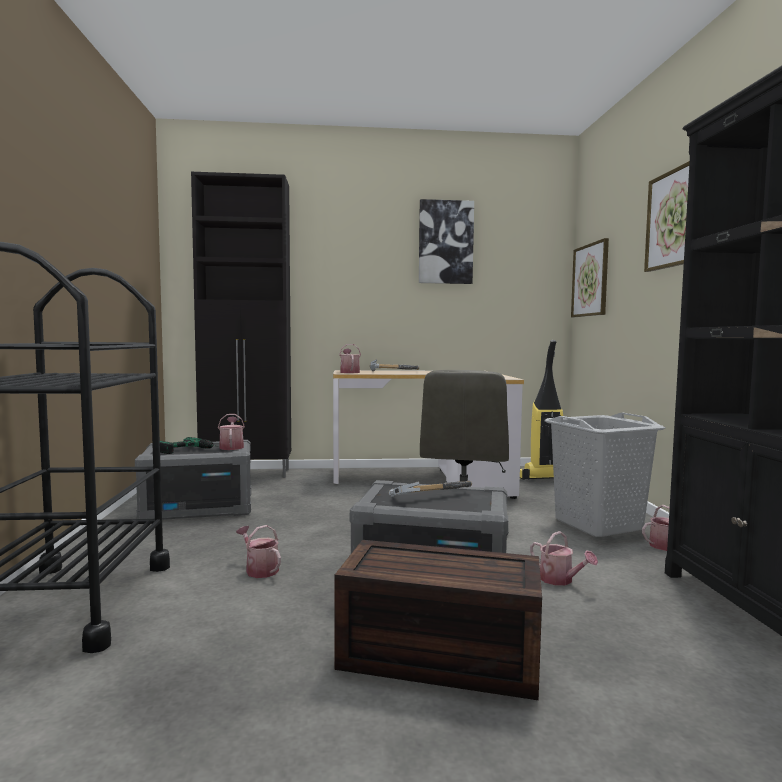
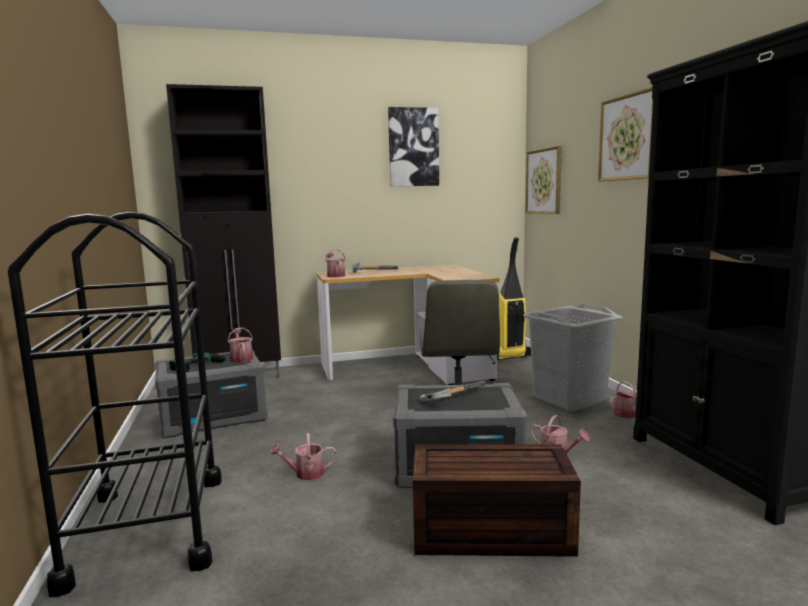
camera: 10 degrees left, 5 degrees up
watering can [236,525,281,578] -> watering can turned 45 degrees counterclockwise [270,433,337,480]

